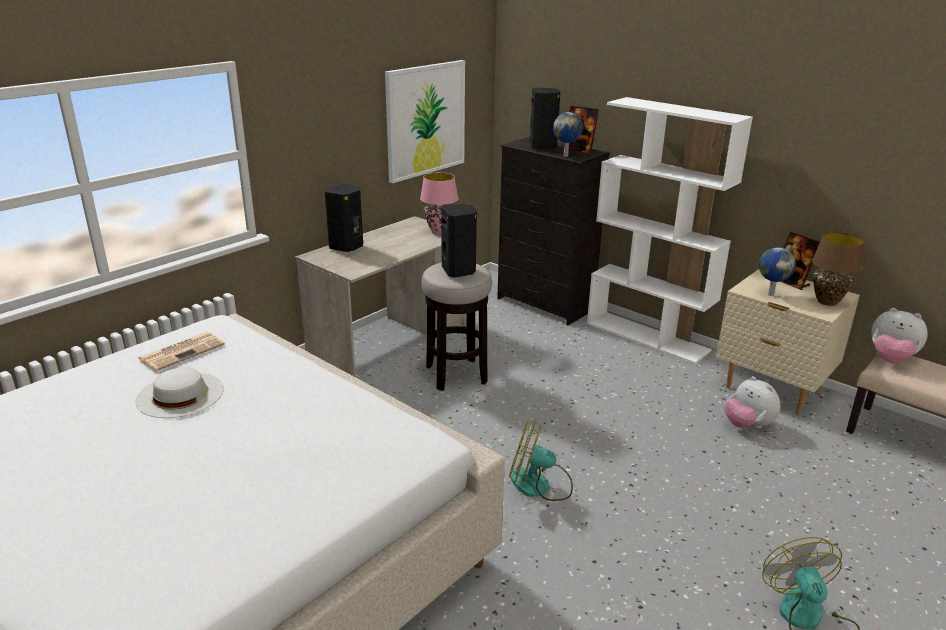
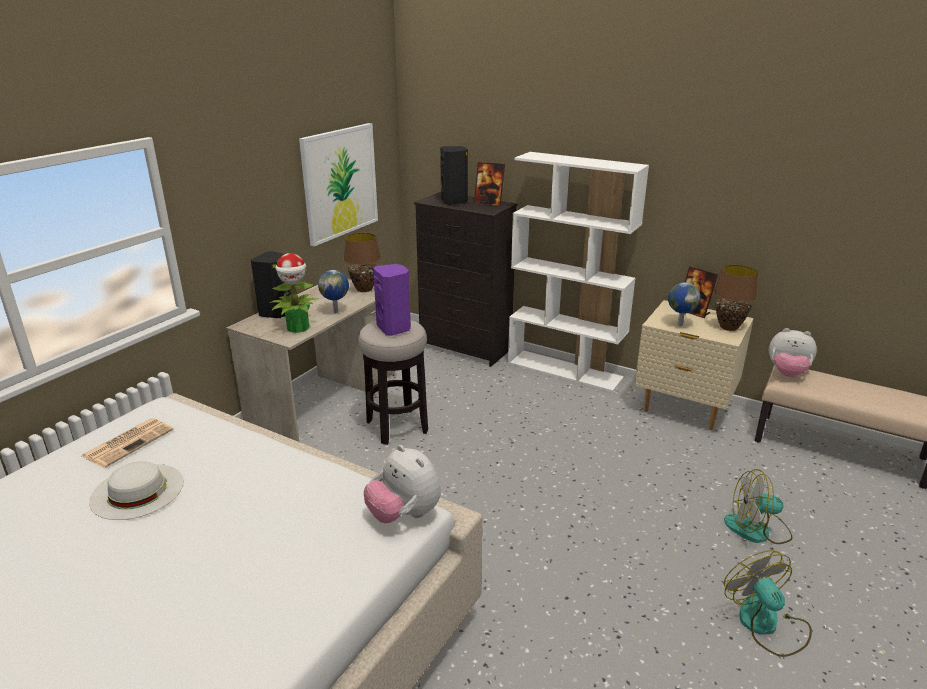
camera: 10 degrees left, 0 degrees up
pink table lamp [420,172,458,234] -> brown table lamp [344,233,381,292]
black speaker [441,204,477,278] -> purple speaker [373,264,411,336]
fan [509,420,573,501] -> fan moved to [724,469,793,544]
globe [553,112,583,157] -> globe moved to [318,270,349,313]
plush toy [725,376,781,428] -> plush toy moved to [364,445,441,523]
none -> potted plant [270,253,318,333]

